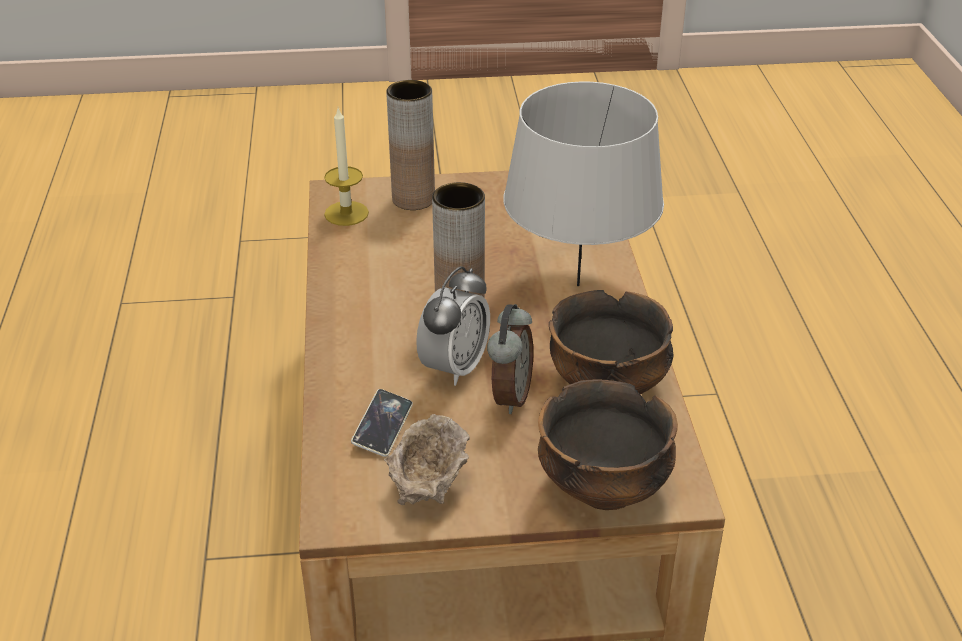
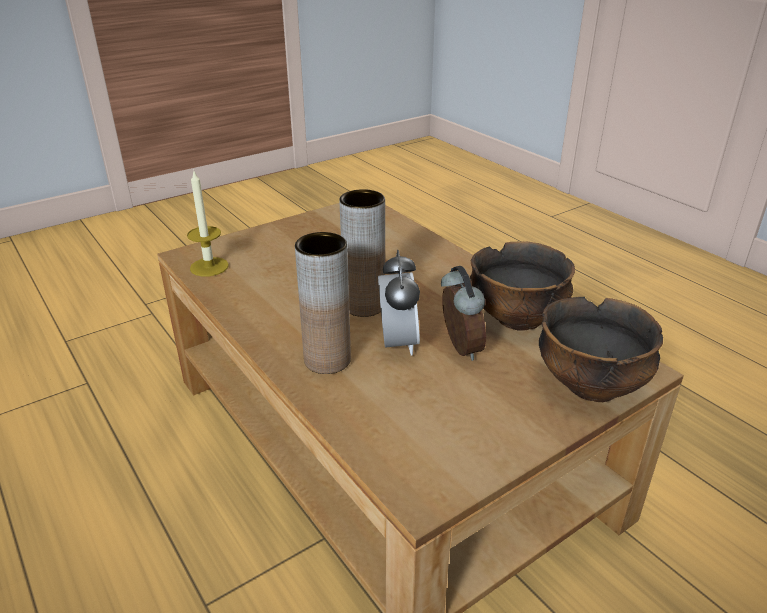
camera: 30 degrees left, 5 degrees down
phone [351,389,413,457] -> none
beige bowl [384,414,470,505] -> none
brown vase [386,80,435,210] -> brown vase moved to [295,232,351,374]
grey table lamp [503,82,664,286] -> none

